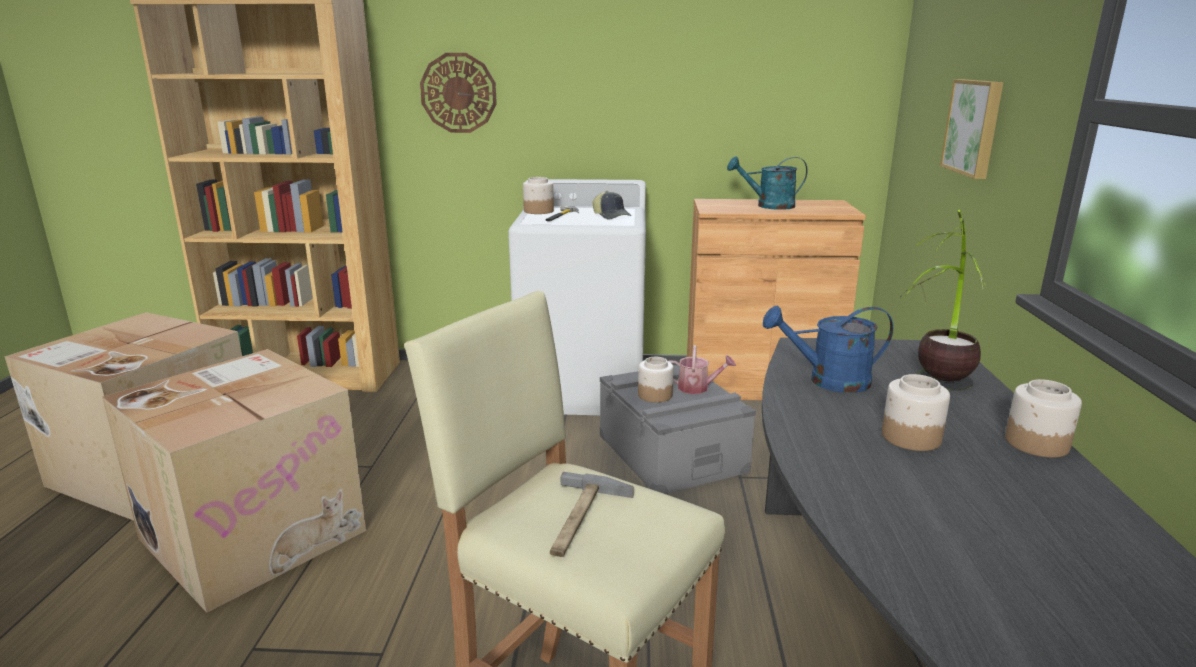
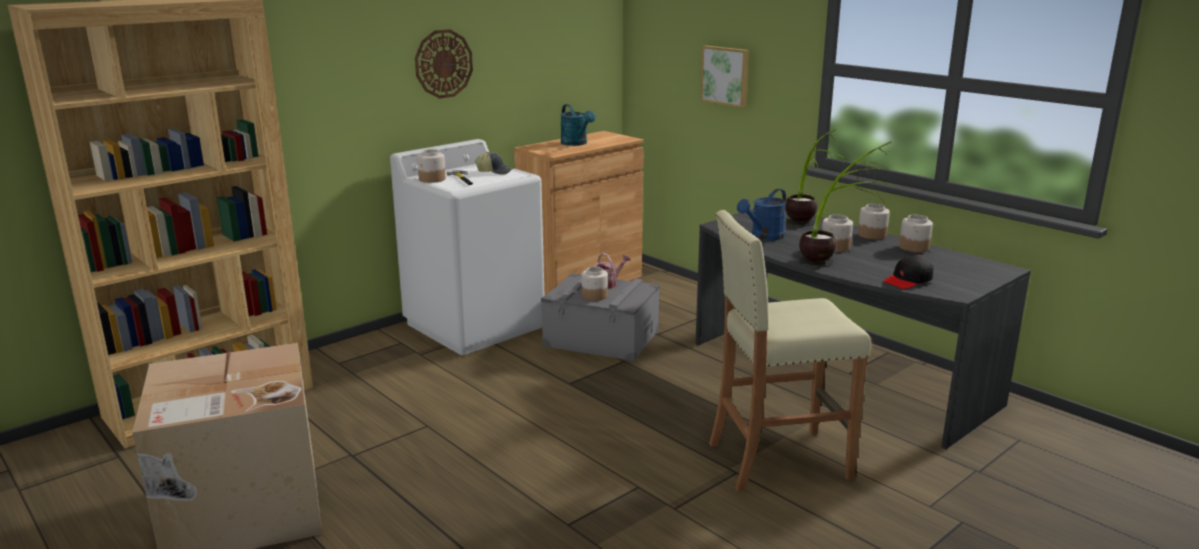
camera: 45 degrees left, 0 degrees up
cardboard box [102,349,366,613] -> none
wall clock [420,53,497,133] -> wall clock moved to [415,29,473,99]
hammer [550,472,634,557] -> none
turquoise watering can [727,156,808,210] -> turquoise watering can turned 75 degrees counterclockwise [560,104,596,146]
none -> potted plant [799,141,897,267]
none -> black cap [883,255,933,289]
none -> jar [899,215,933,252]

